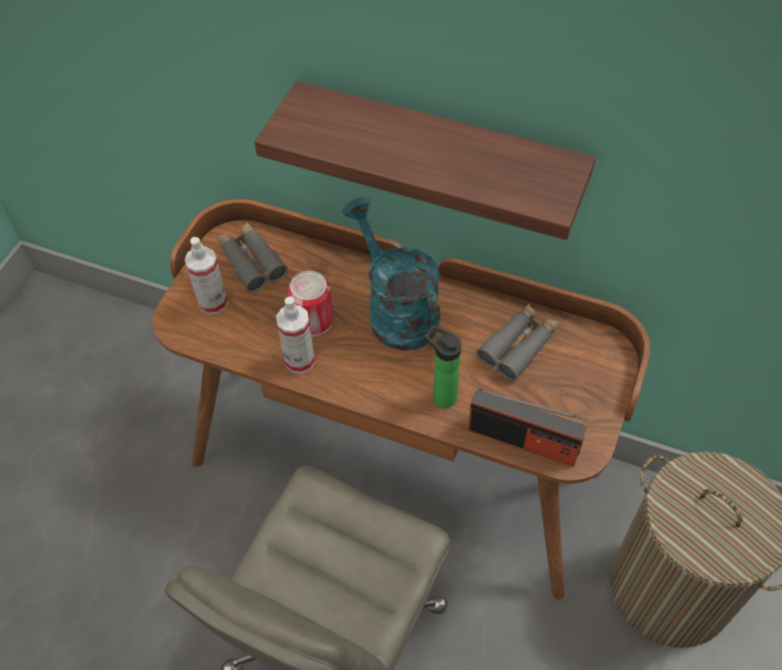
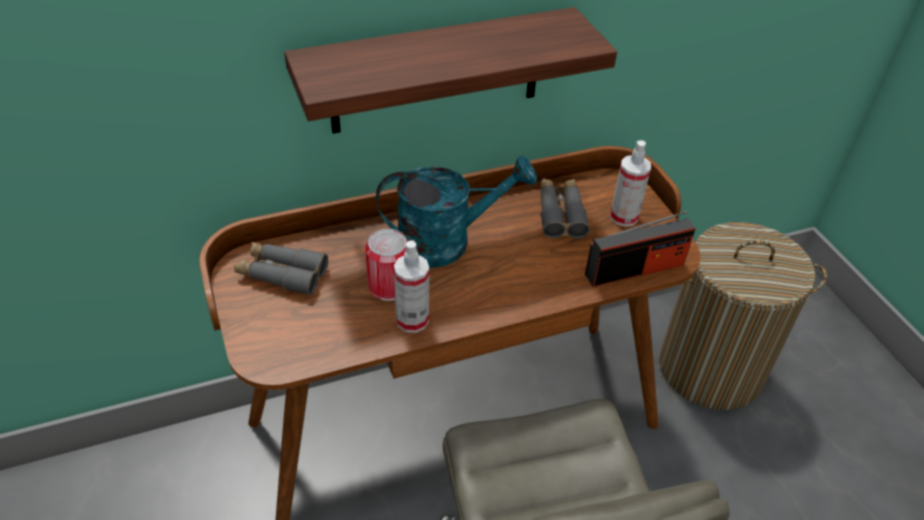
camera: 45 degrees left, 10 degrees down
spray bottle [184,237,228,315] -> spray bottle moved to [610,140,651,227]
turquoise watering can [342,197,440,351] -> turquoise watering can turned 150 degrees clockwise [376,156,537,268]
bottle [425,325,461,408] -> none

